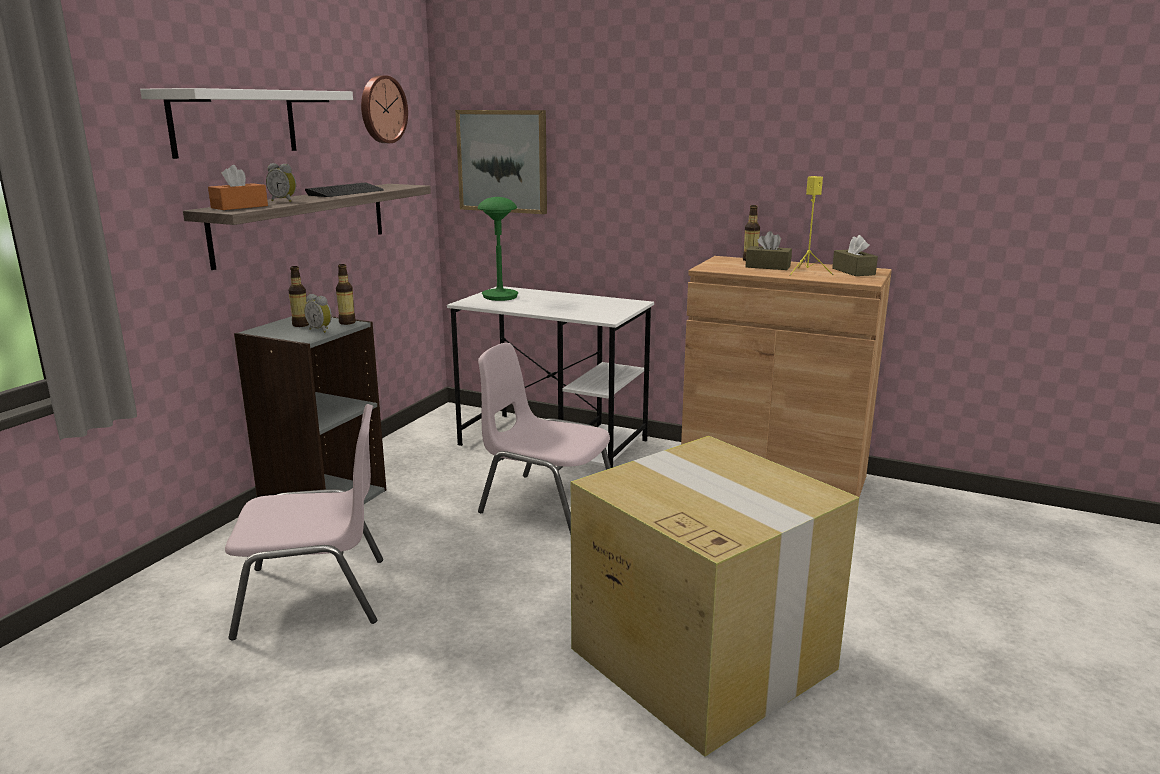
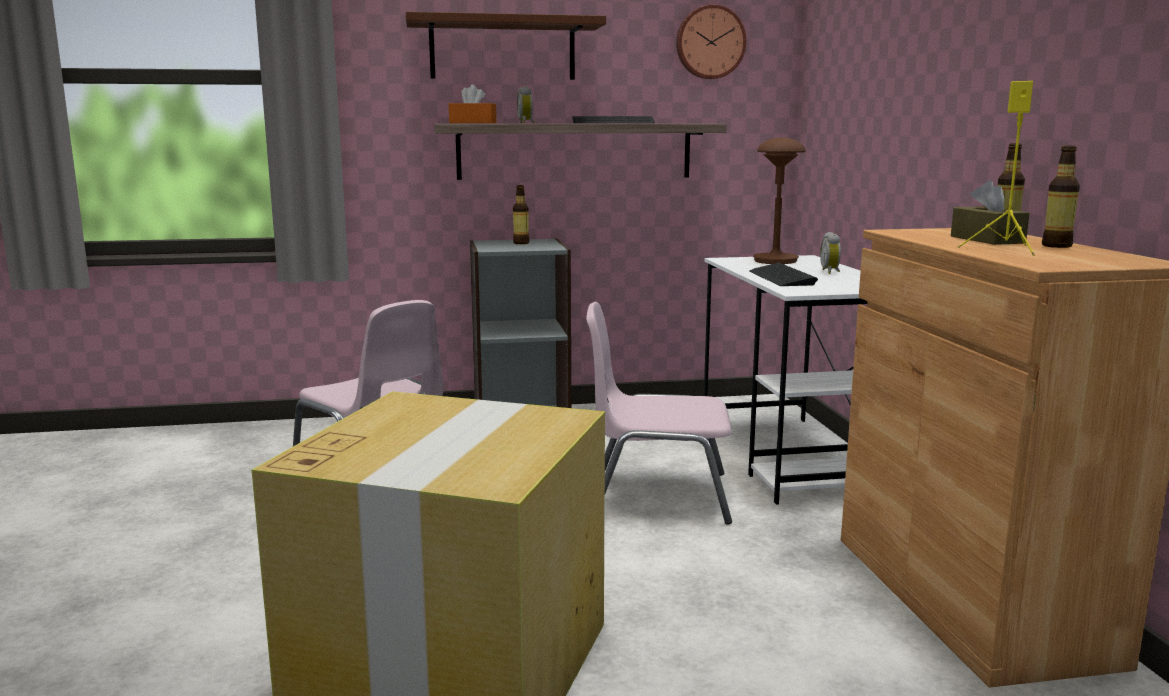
camera: 55 degrees right, 5 degrees down
white shelf [140,88,353,159] -> brown shelf [406,11,606,80]
alarm clock [304,294,332,333] -> alarm clock moved to [820,232,841,274]
bottle [336,264,356,325] -> bottle moved to [1042,145,1080,248]
picture [455,110,547,214] -> none
green table lamp [478,197,518,301] -> brown table lamp [753,138,806,264]
pink chair [478,343,611,535] -> pink chair turned 75 degrees counterclockwise [586,302,732,525]
brown tissue box [832,235,878,276] -> none
none -> keyboard [749,263,818,286]

